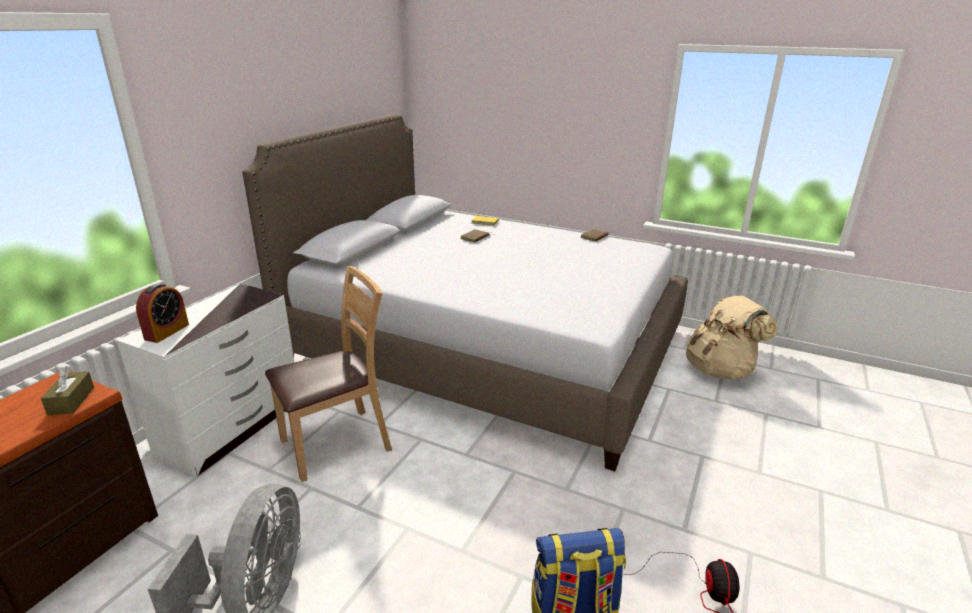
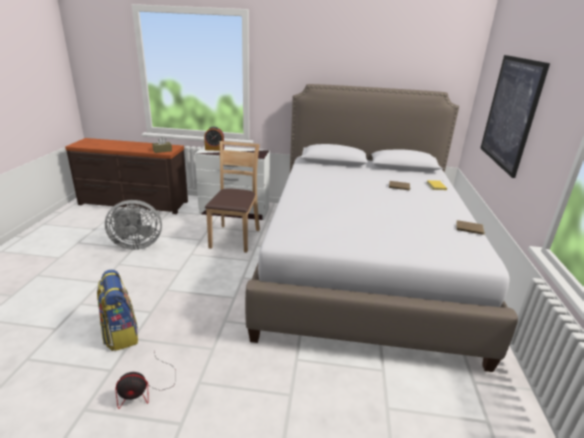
camera: 70 degrees right, 0 degrees up
brown chair [265,266,392,482] -> brown chair turned 120 degrees counterclockwise [205,141,260,253]
beige backpack [686,296,778,379] -> none
none -> picture [480,55,550,178]

